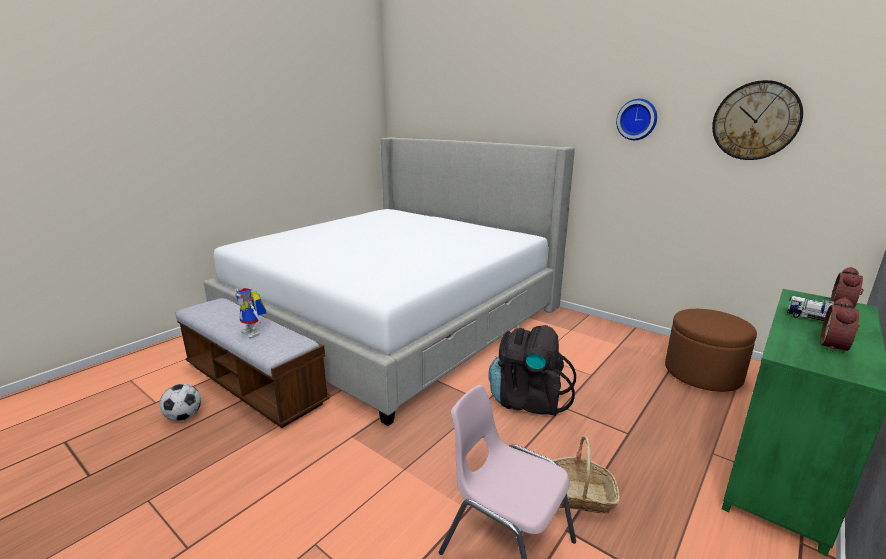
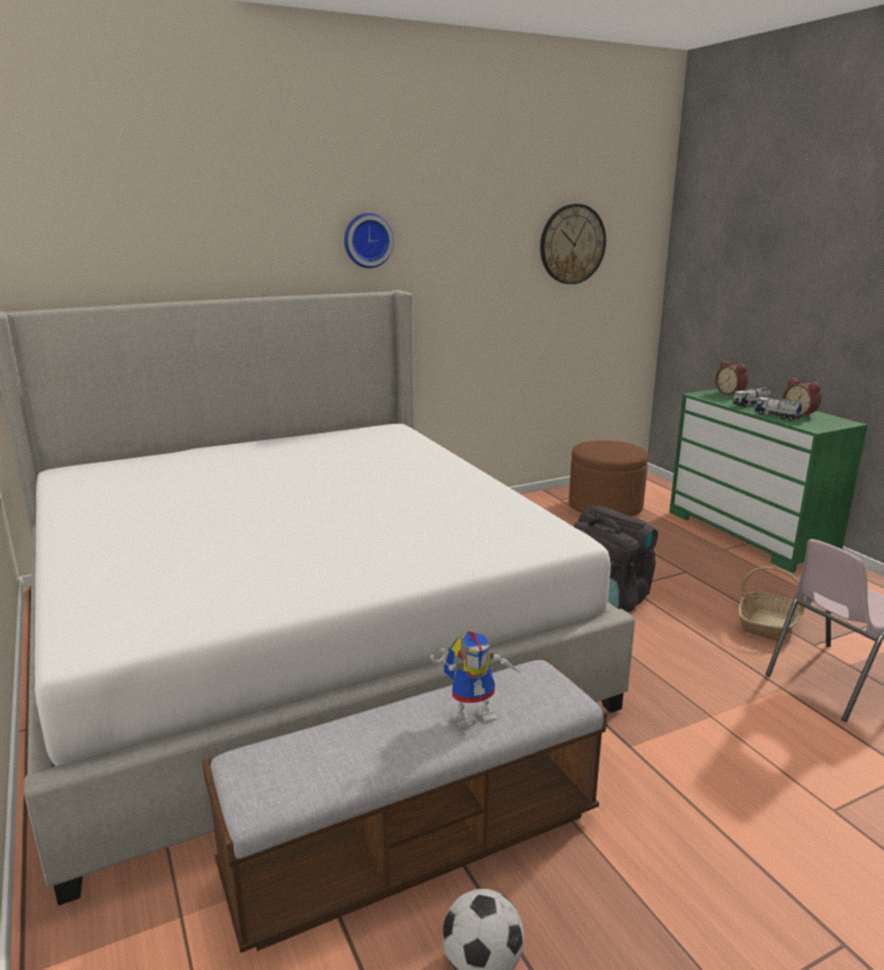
camera: 65 degrees left, 0 degrees up
wall clock [616,99,657,140] -> wall clock moved to [344,213,394,268]
none -> toy truck [755,397,802,421]

